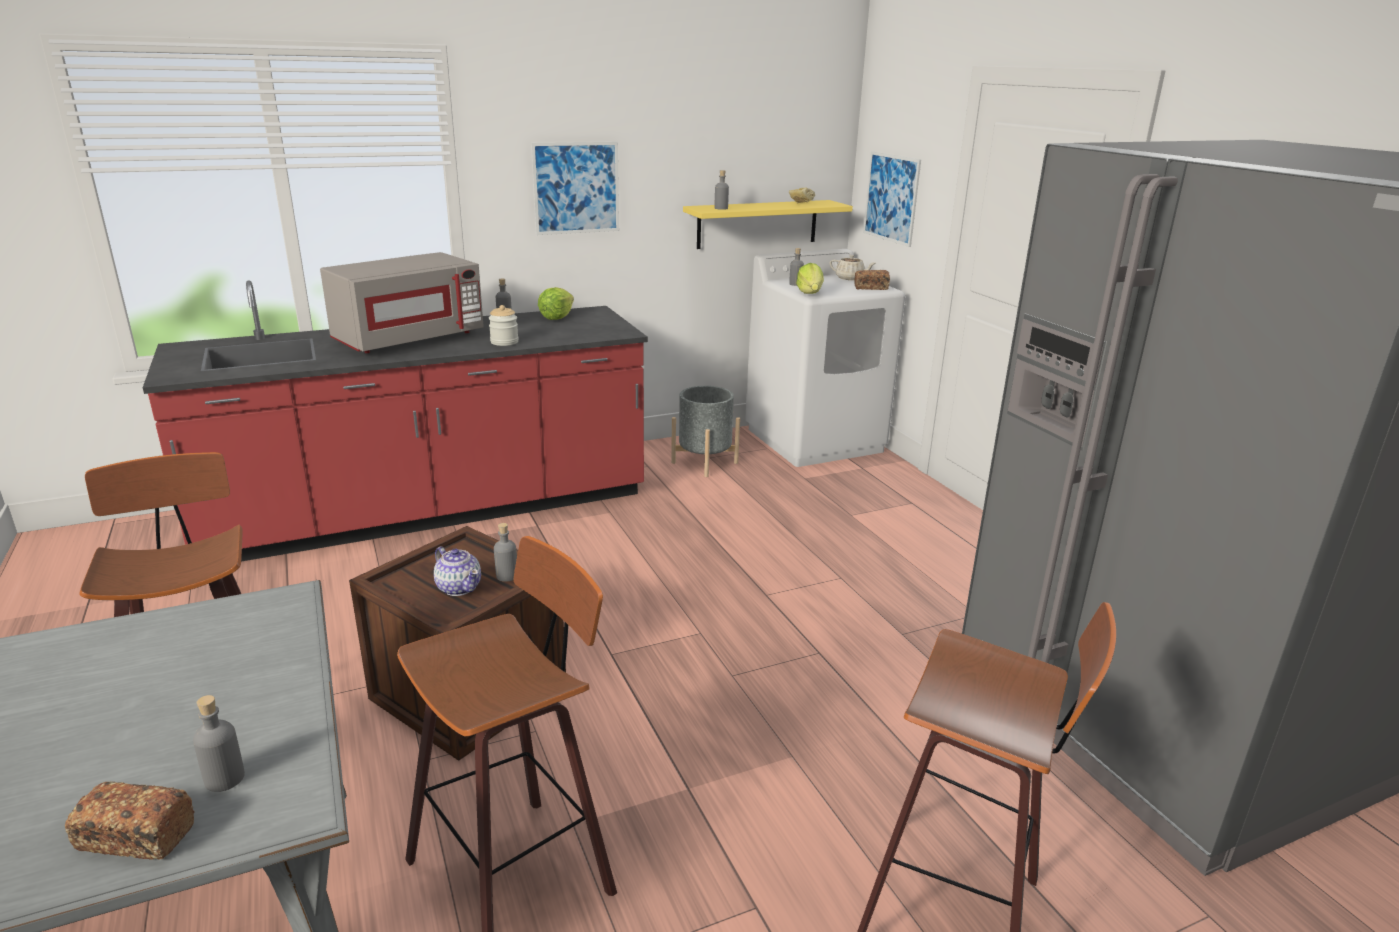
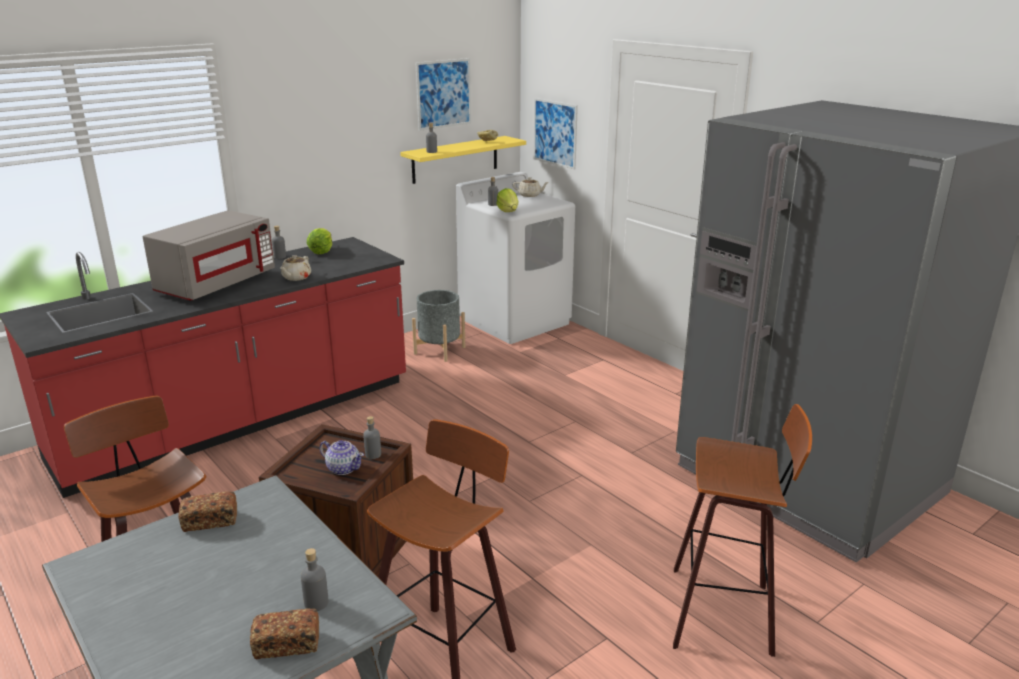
camera: 15 degrees left, 0 degrees up
jar [489,305,519,346] -> beige teapot [281,255,311,281]
picture [531,142,619,235] -> picture moved to [416,58,471,131]
bread [854,270,890,290] -> bread moved to [178,491,237,532]

